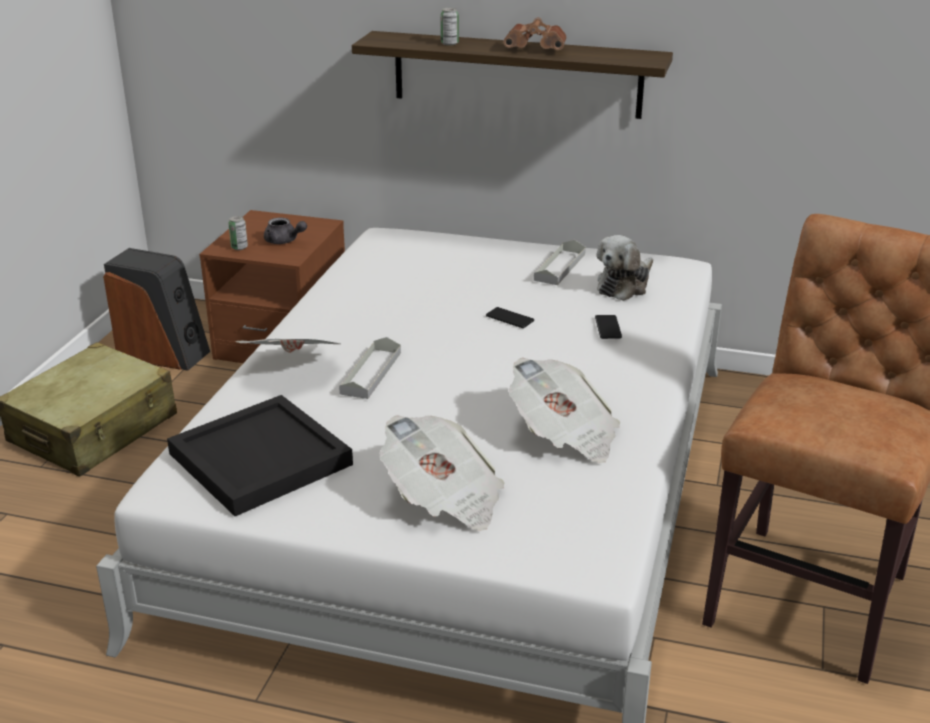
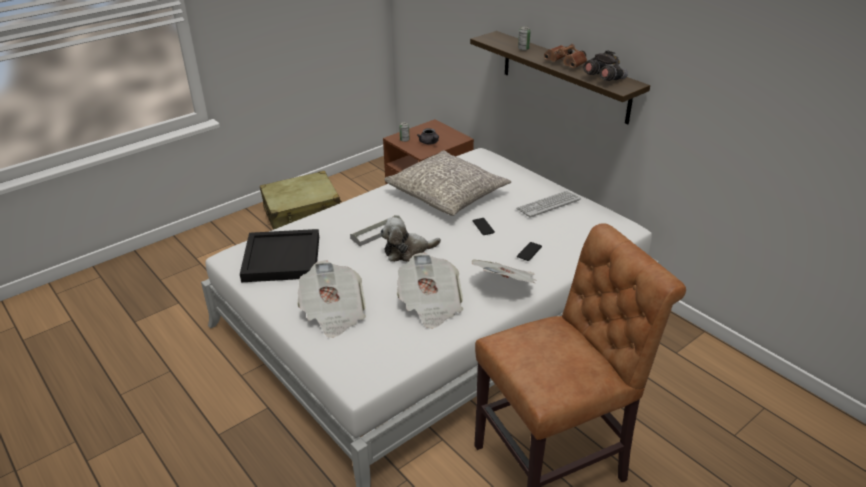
camera: 35 degrees right, 5 degrees up
speaker [103,248,210,371] -> none
newspaper [236,339,340,353] -> newspaper moved to [472,260,536,283]
grey tray [534,240,586,285] -> keyboard [516,191,581,218]
plush toy [597,235,653,301] -> plush toy moved to [380,217,441,262]
none -> grey pillow [384,150,511,216]
none -> grey binoculars [583,50,628,81]

